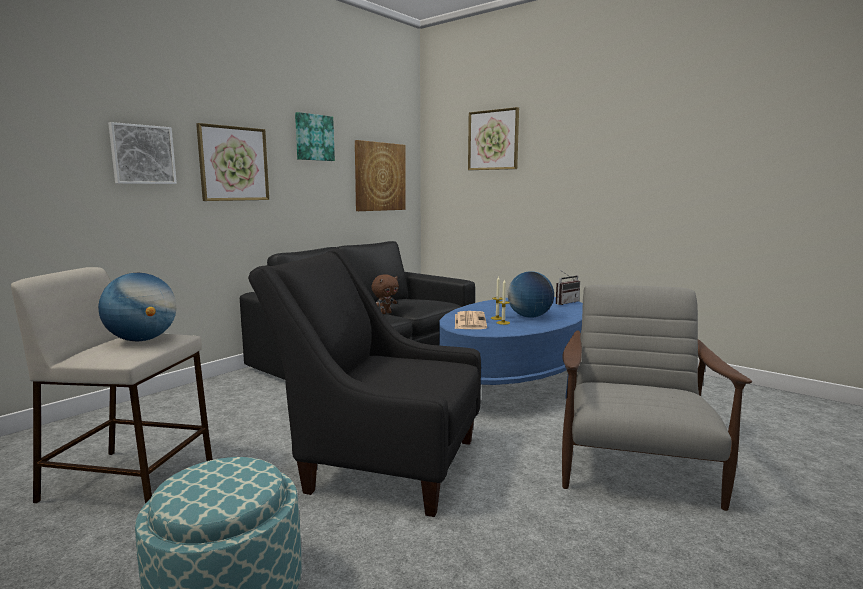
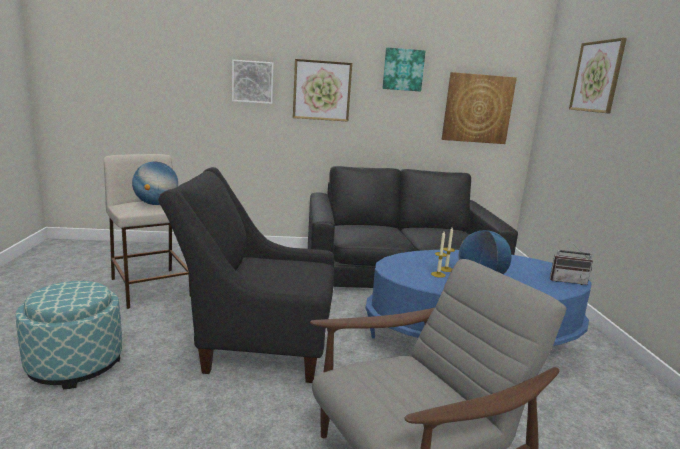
camera: 45 degrees right, 5 degrees up
black armchair [248,249,481,517] -> black armchair turned 60 degrees counterclockwise [158,167,334,383]
brown plush toy [371,274,399,314] -> none
newspaper [455,311,487,329] -> none

